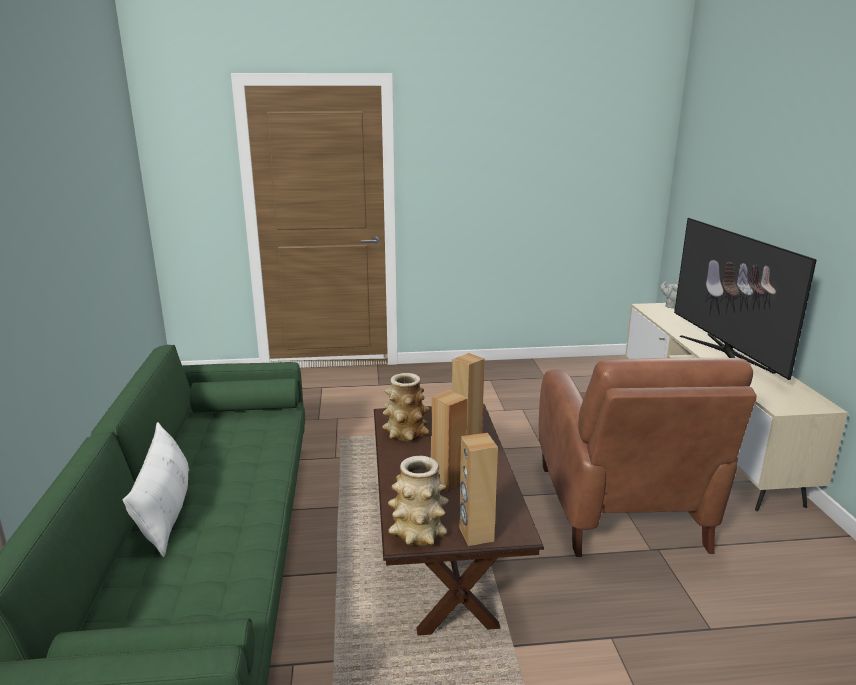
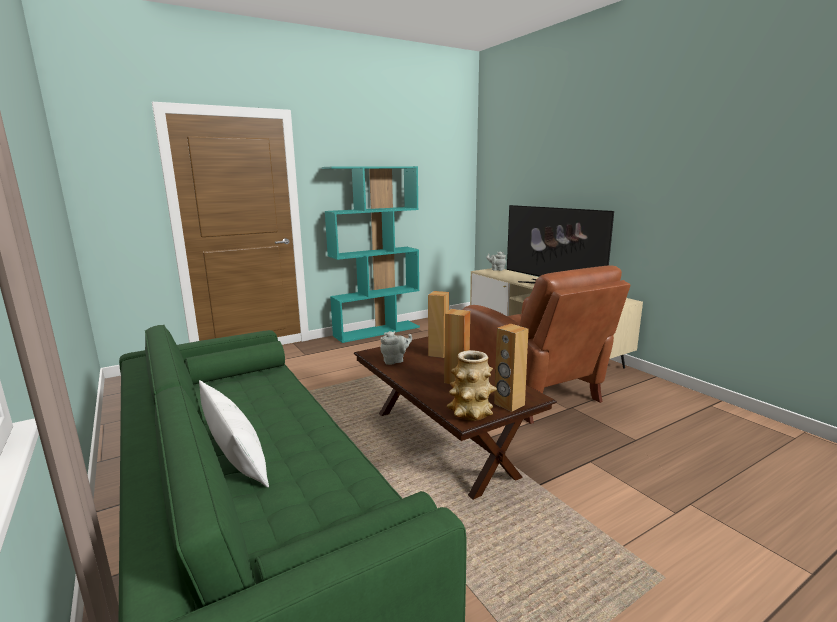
camera: 25 degrees left, 5 degrees down
vase [382,373,430,441] -> grey teapot [380,331,412,365]
none -> turquoise bookcase [322,166,420,343]

